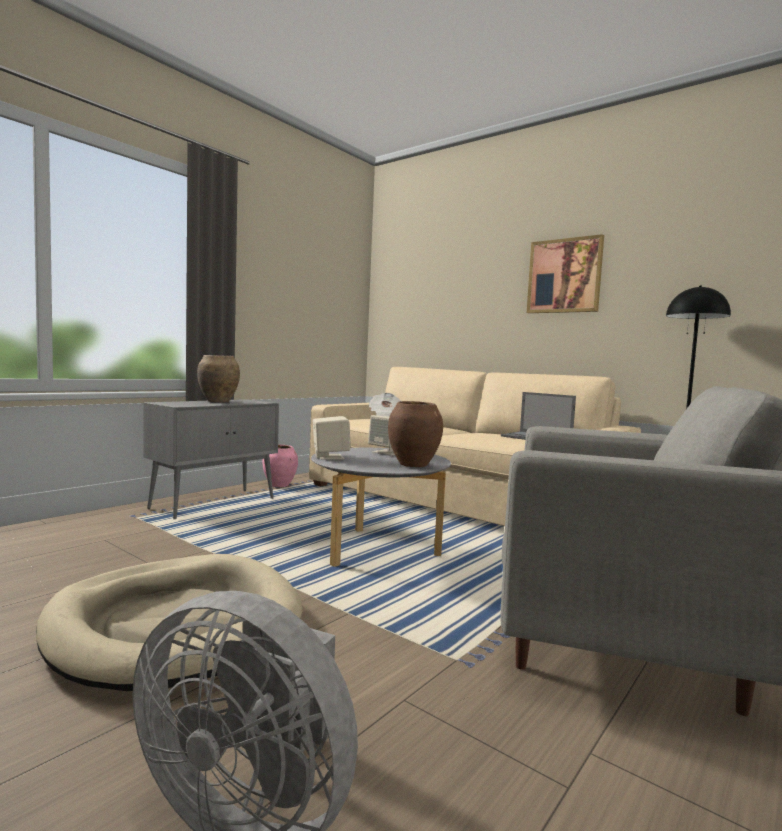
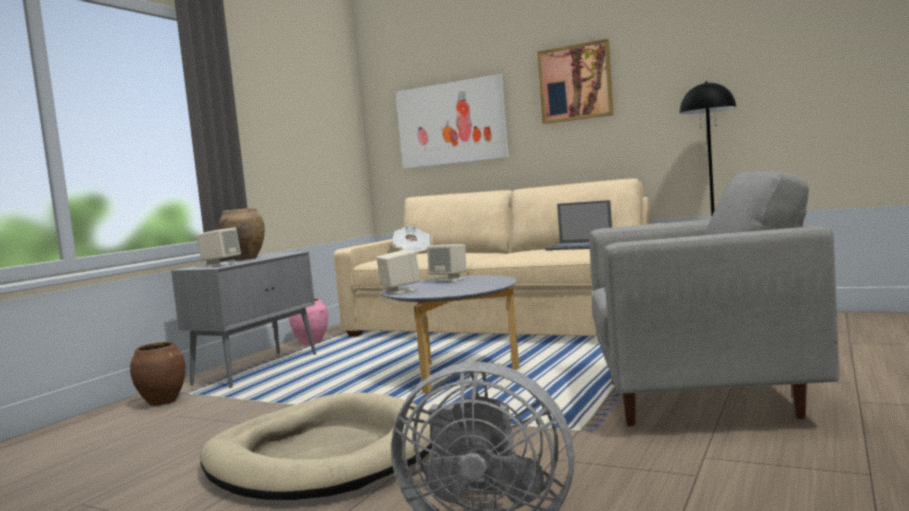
camera: 10 degrees left, 0 degrees up
brown vase [388,401,443,467] -> brown vase moved to [130,342,186,406]
none -> beige speaker [196,228,241,267]
none -> picture [396,74,509,169]

